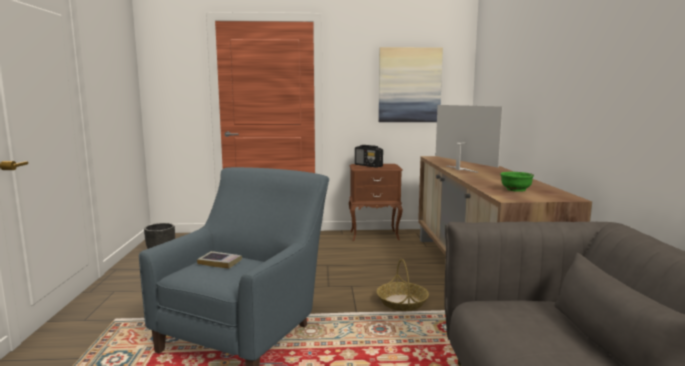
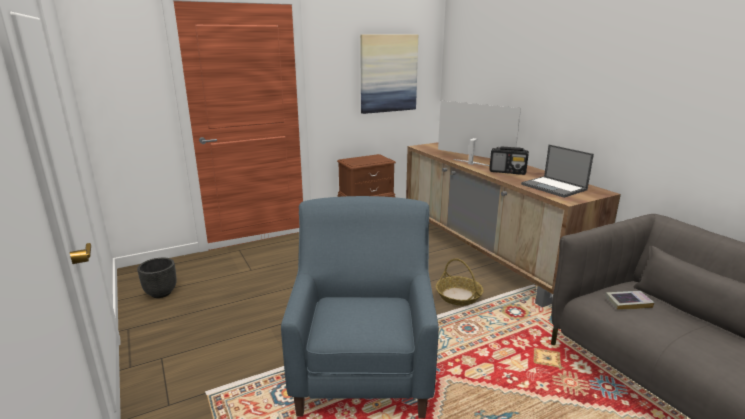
camera: 25 degrees left, 10 degrees up
book [197,251,242,269] -> book moved to [605,291,655,310]
radio [355,145,383,168] -> radio moved to [489,147,529,175]
green bowl [501,172,534,192] -> laptop [521,145,594,198]

